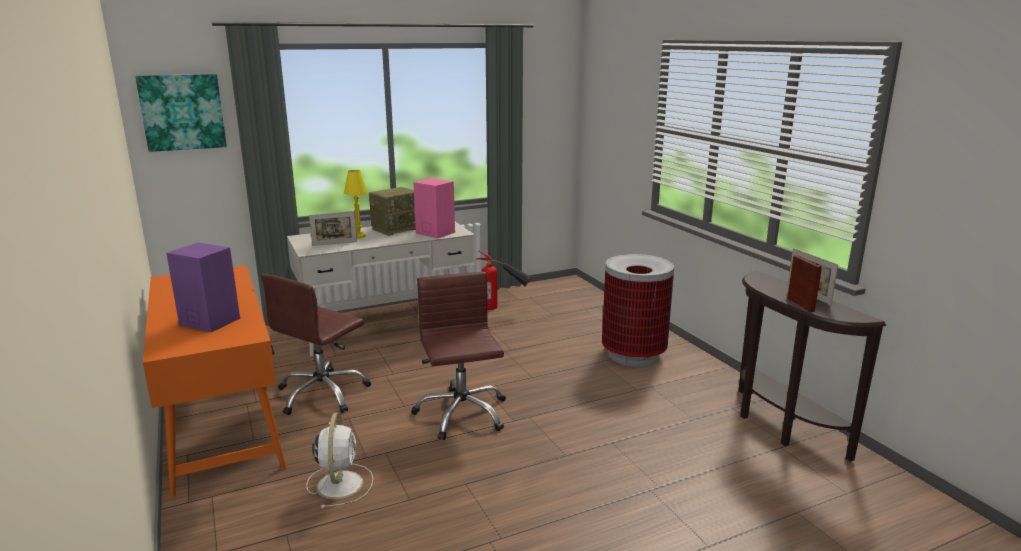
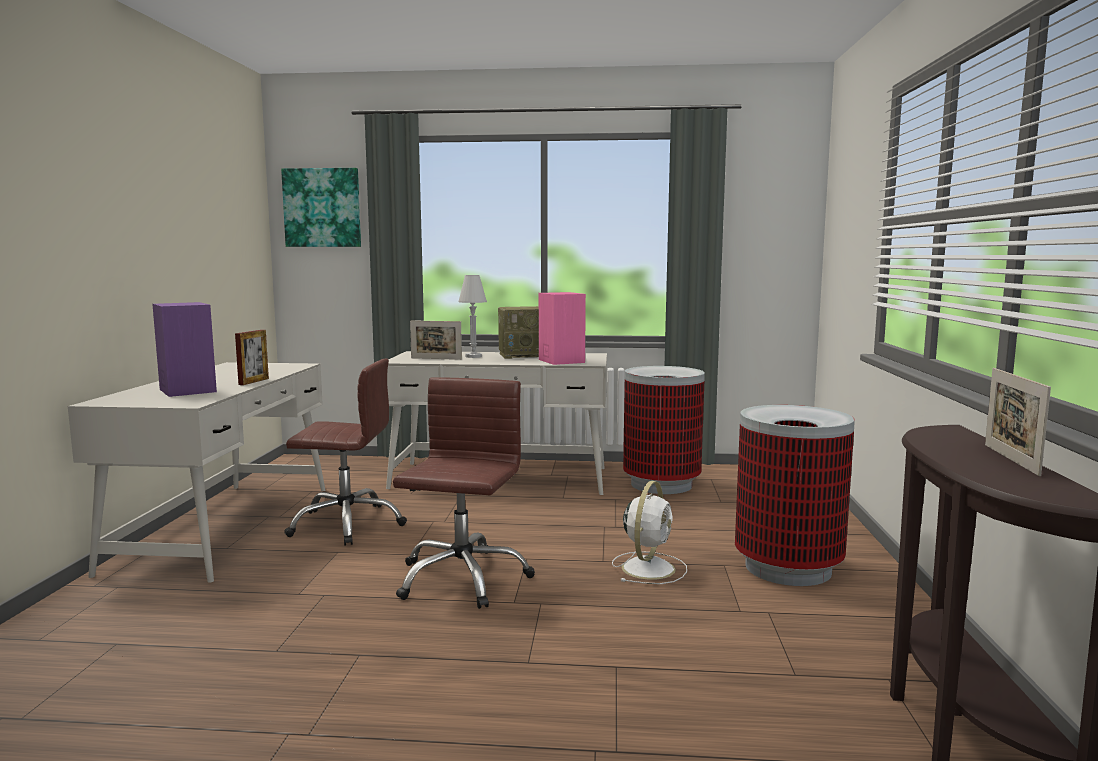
camera: 30 degrees right, 10 degrees down
orange desk [143,265,287,498] -> white desk [68,362,325,583]
brown office chair [261,274,371,415] -> brown office chair turned 150 degrees counterclockwise [284,358,407,545]
white fan [306,413,373,508] -> white fan moved to [612,481,687,584]
yellow table lamp [344,170,368,238] -> white table lamp [458,275,487,358]
fire extinguisher [476,251,531,310] -> trash can [623,366,705,494]
picture frame [787,255,822,312] -> picture frame moved to [235,330,269,385]

